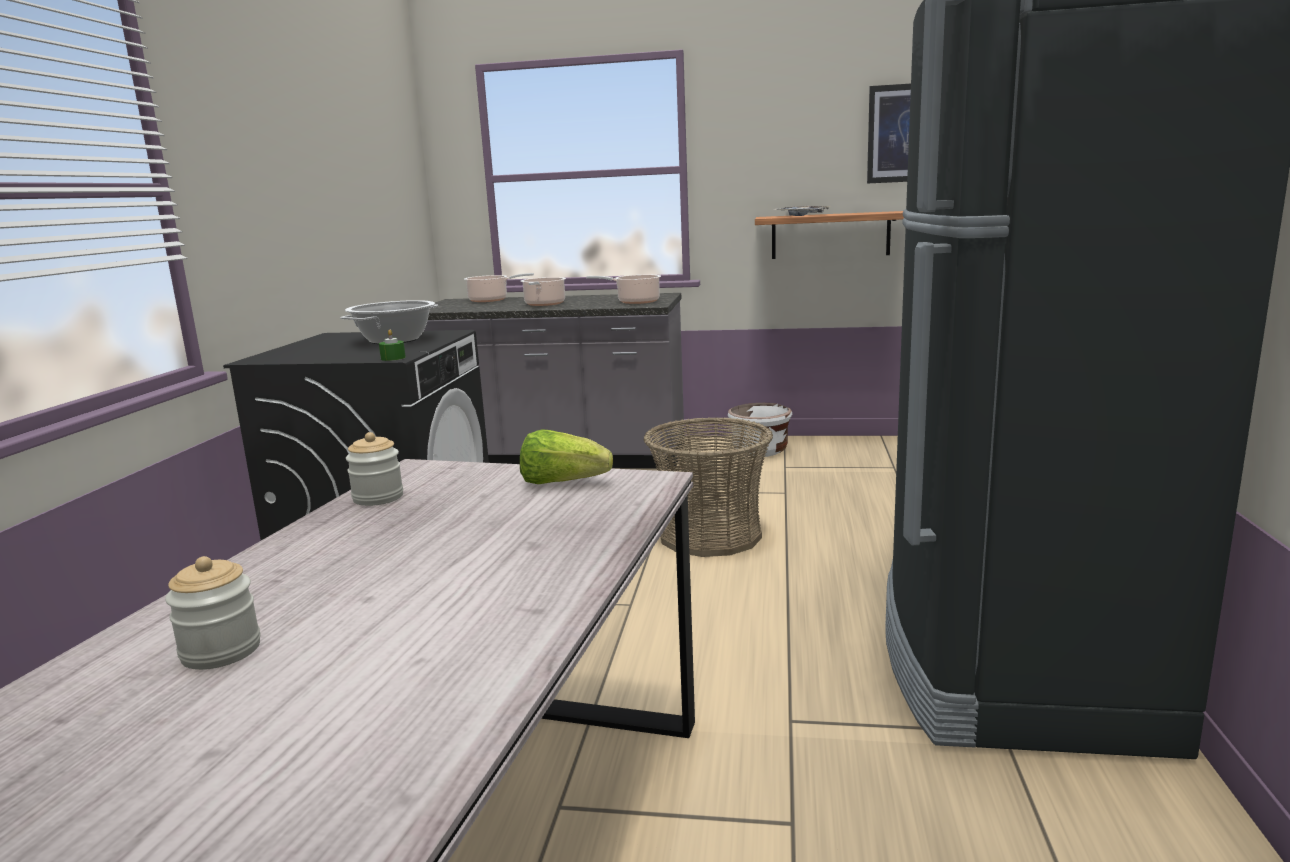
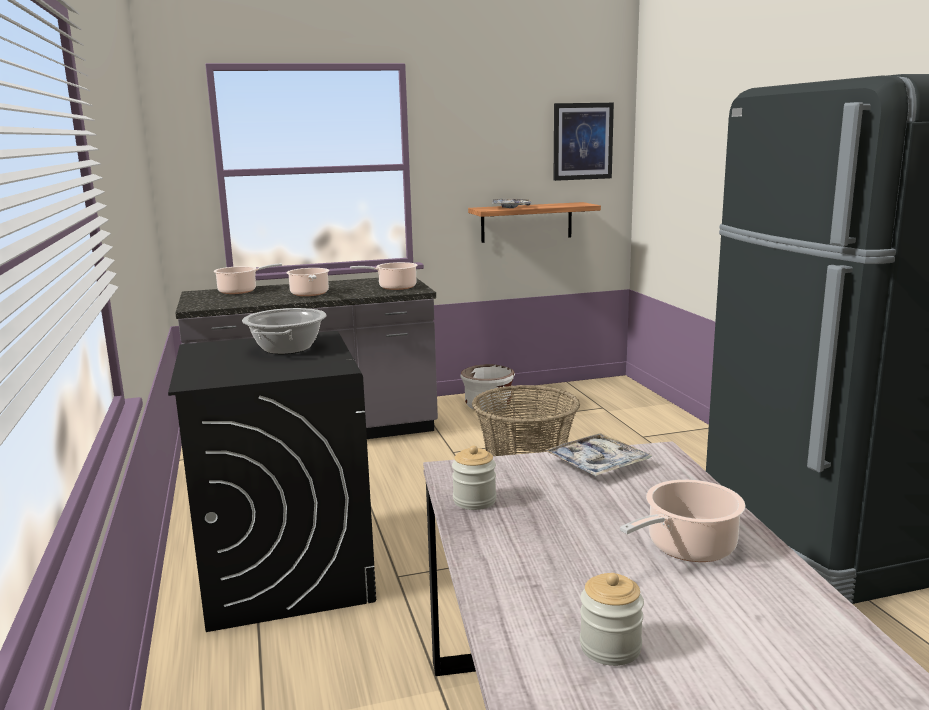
camera: 25 degrees left, 0 degrees up
green candle [379,330,406,361] -> none
lettuce [520,429,613,484] -> tray [544,433,652,476]
none -> cooking pot [620,479,746,562]

